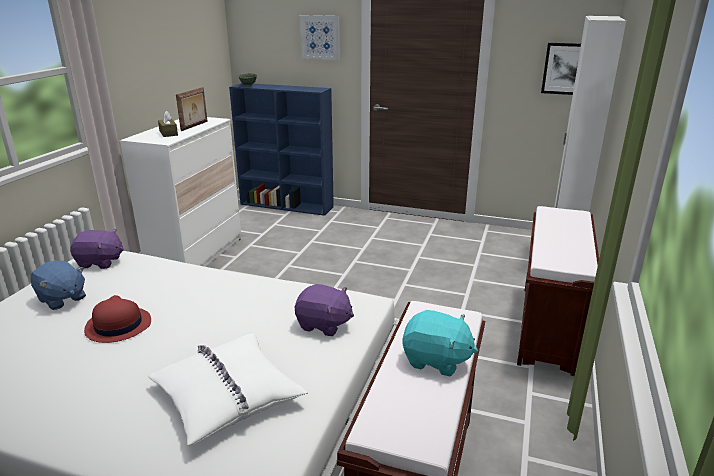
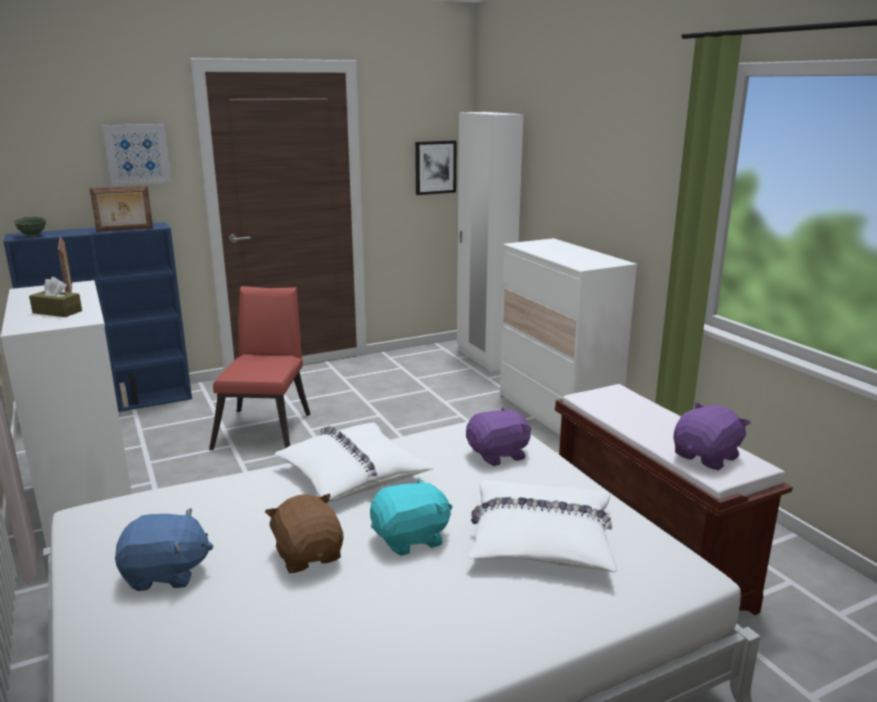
camera: 45 degrees left, 5 degrees down
purple plush toy [70,229,124,269] -> purple plush toy moved to [674,403,751,470]
red hat [84,295,151,343] -> brown plush toy [265,494,343,573]
turquoise plush toy [402,310,478,376] -> turquoise plush toy moved to [370,477,453,556]
brown bench [517,206,599,376] -> white dresser [500,238,637,435]
none -> picture frame [89,186,153,232]
none -> red chair [209,286,310,450]
none -> white pillow [274,423,433,502]

